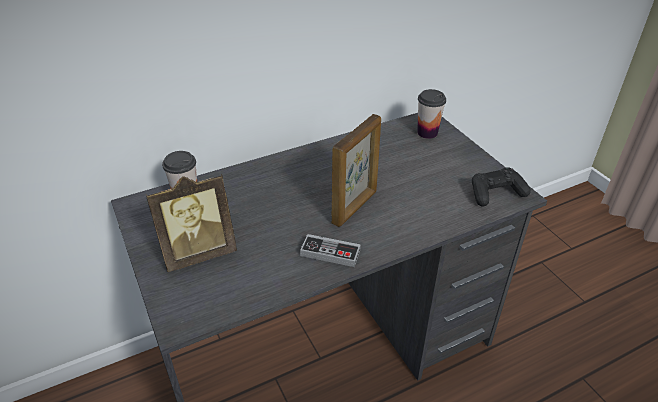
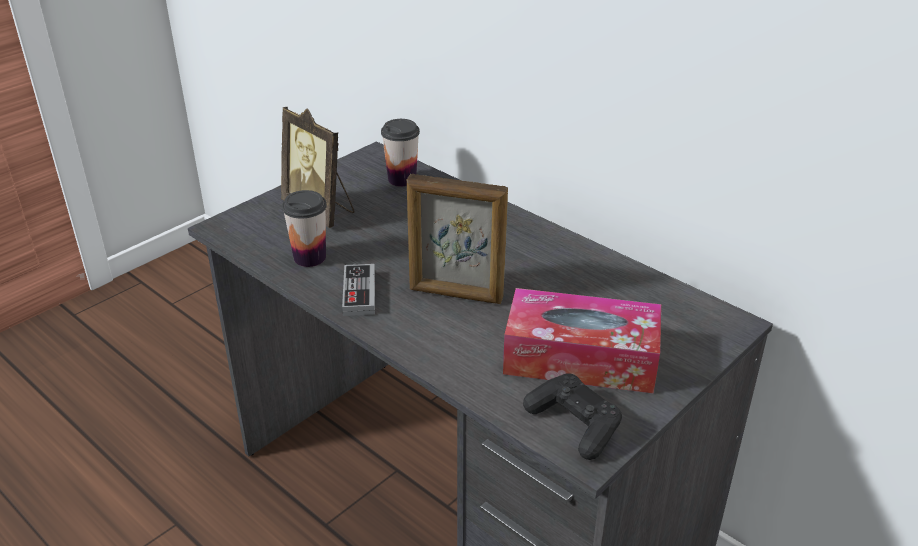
camera: 70 degrees right, 5 degrees down
cup [417,89,446,139] -> cup moved to [282,190,327,267]
none -> tissue box [503,288,661,394]

